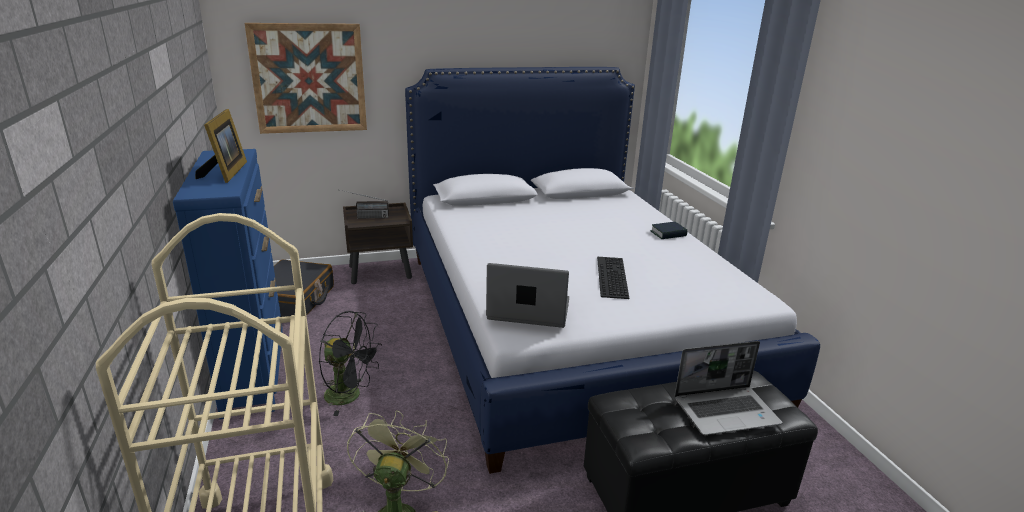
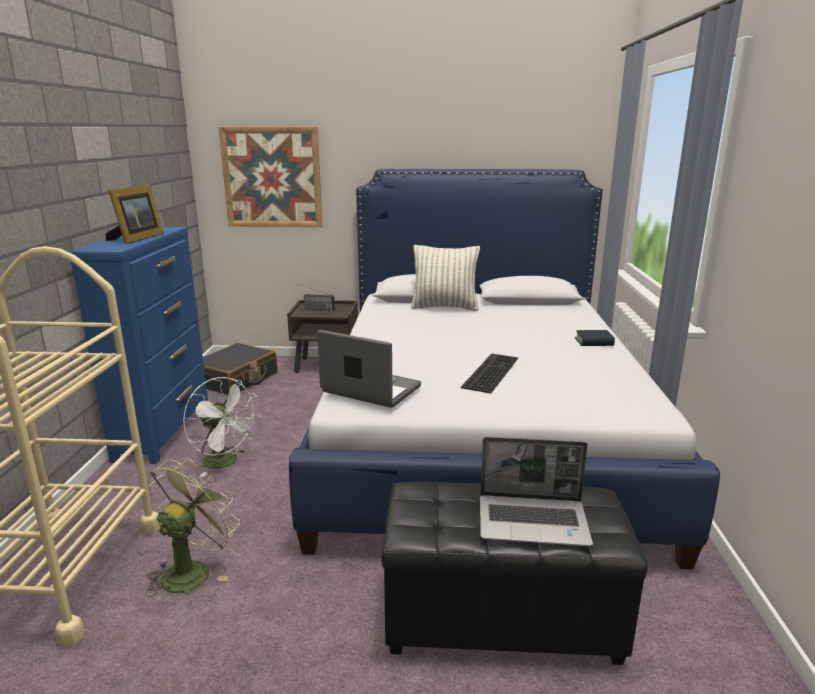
camera: 20 degrees right, 5 degrees down
black fan [319,311,382,416] -> white fan [183,377,260,477]
none -> pillow [411,245,480,311]

